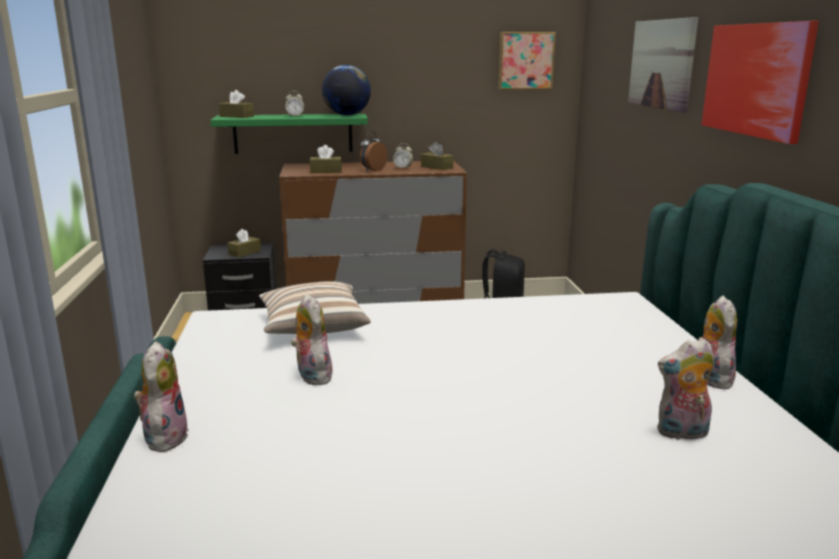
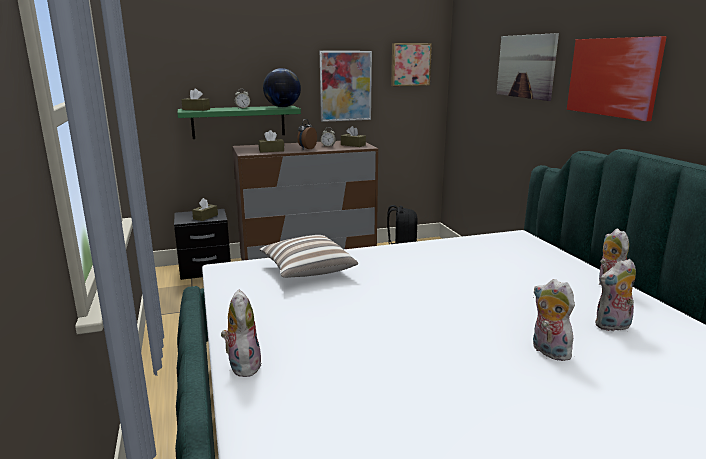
camera: 10 degrees left, 0 degrees up
plush toy [291,294,332,385] -> plush toy moved to [533,279,575,361]
none -> picture [320,51,372,122]

